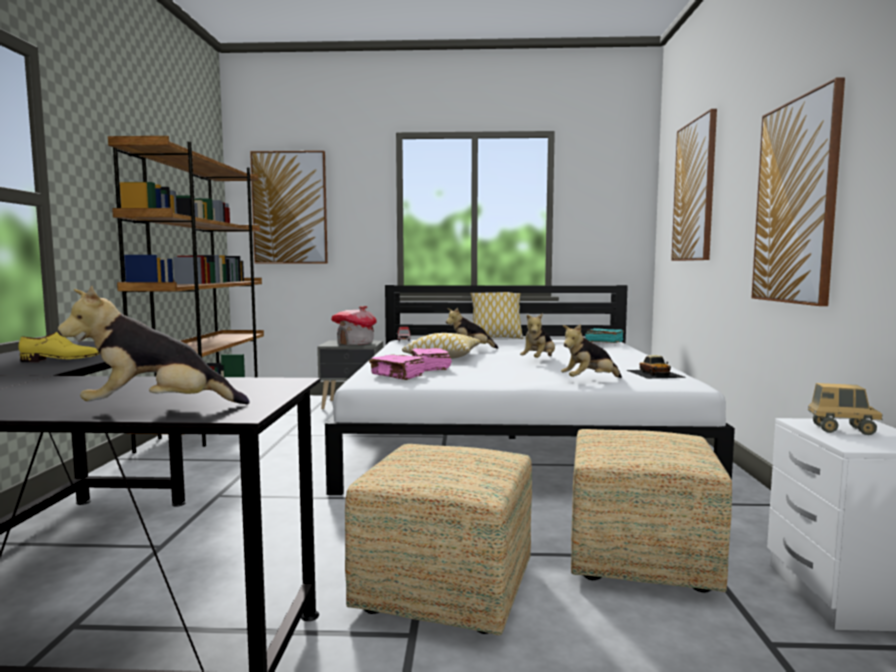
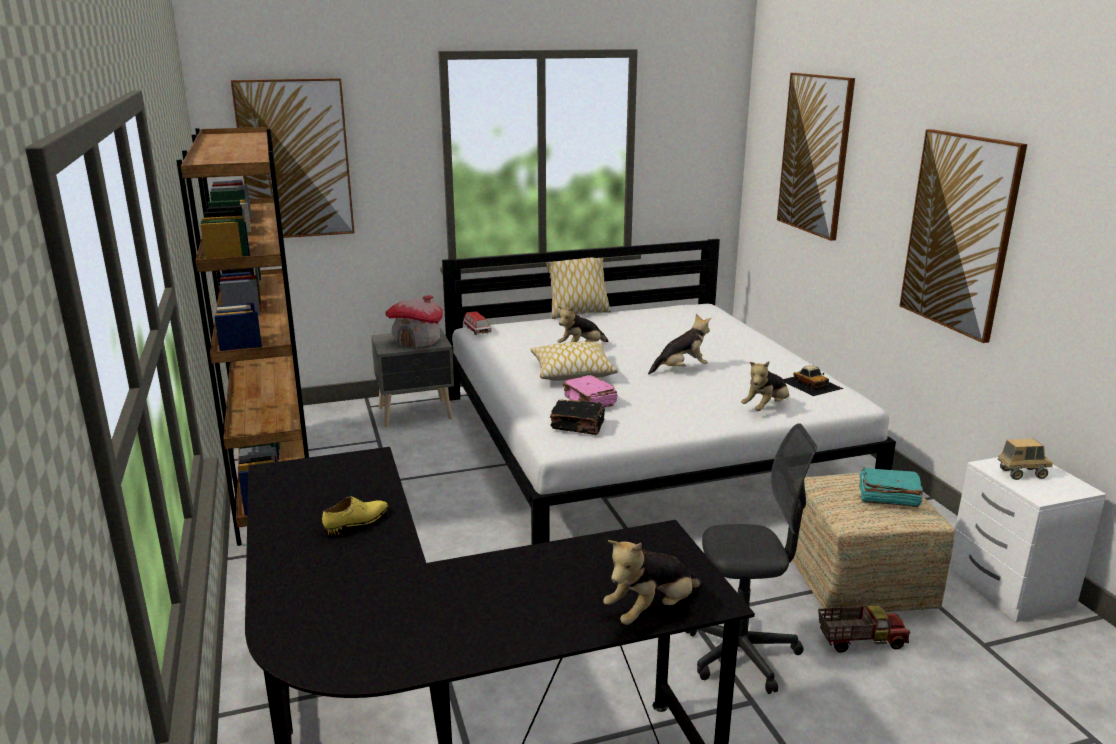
camera: 20 degrees left, 15 degrees up
ottoman [345,444,532,635] -> grey office chair [686,423,817,694]
pink book [369,354,425,380] -> black book [550,400,605,435]
plush toy [520,313,555,358] -> plush toy turned 120 degrees counterclockwise [648,314,711,374]
turquoise book [585,328,624,343] -> turquoise book moved to [859,467,923,507]
none -> toy truck [818,605,910,653]

